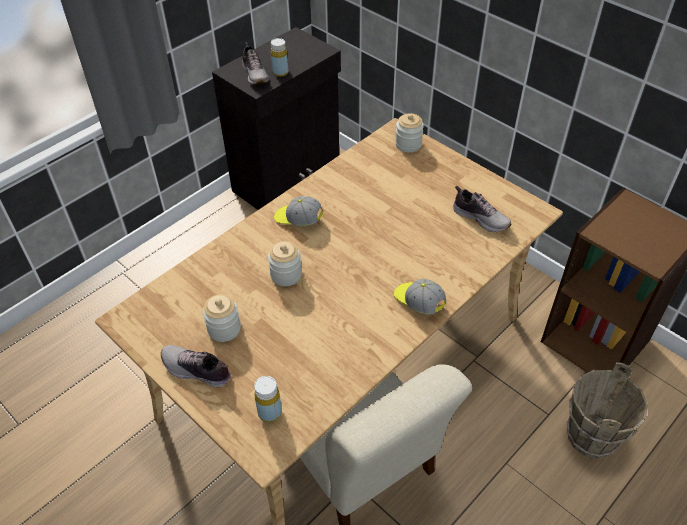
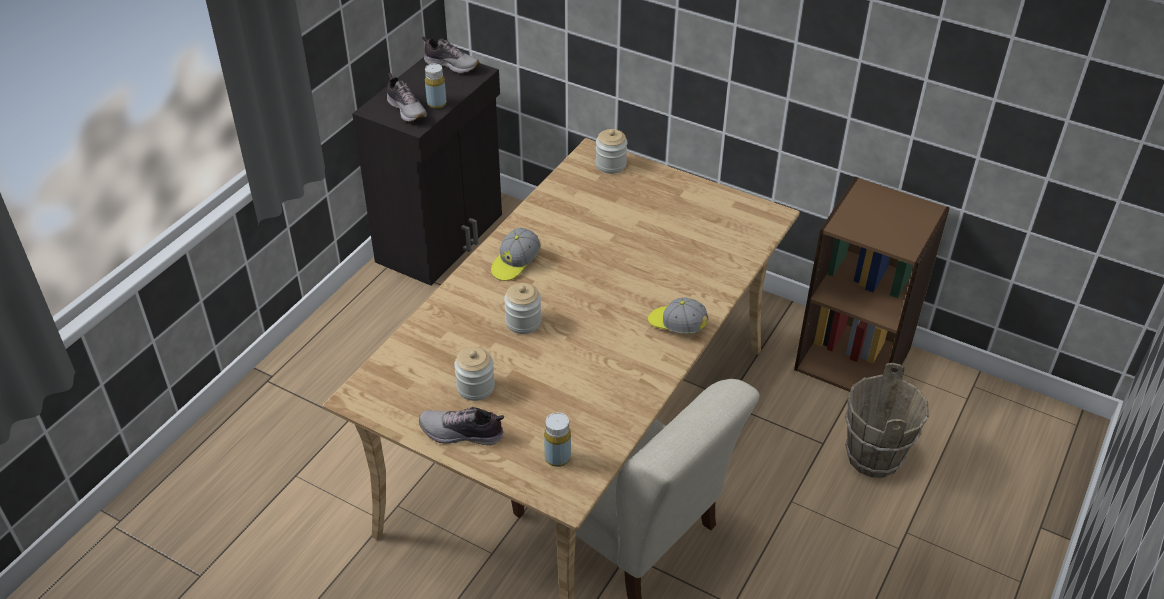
camera: 15 degrees left, 5 degrees down
cap [274,196,323,226] -> cap turned 60 degrees counterclockwise [491,228,541,281]
shoe [453,186,511,232] -> shoe moved to [422,36,480,73]

